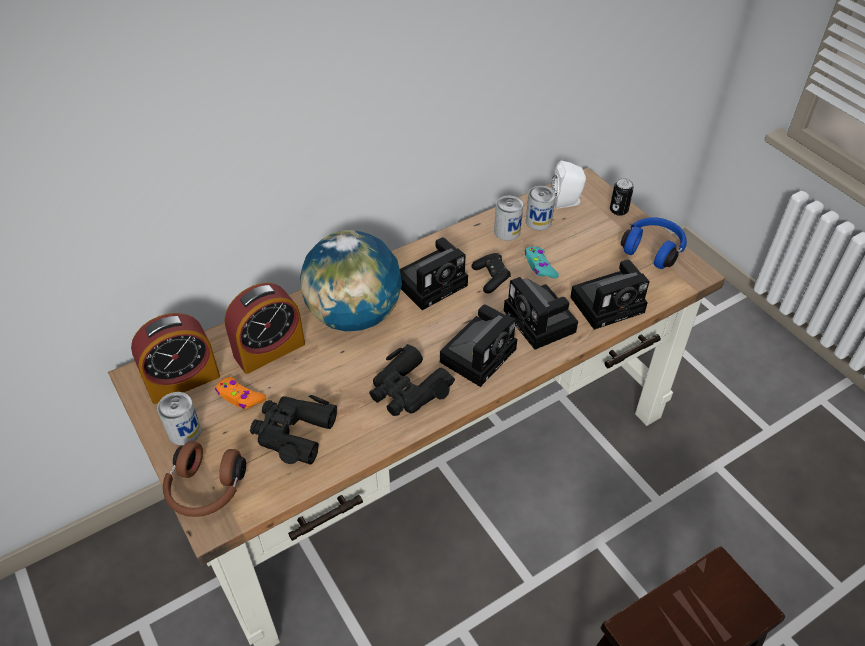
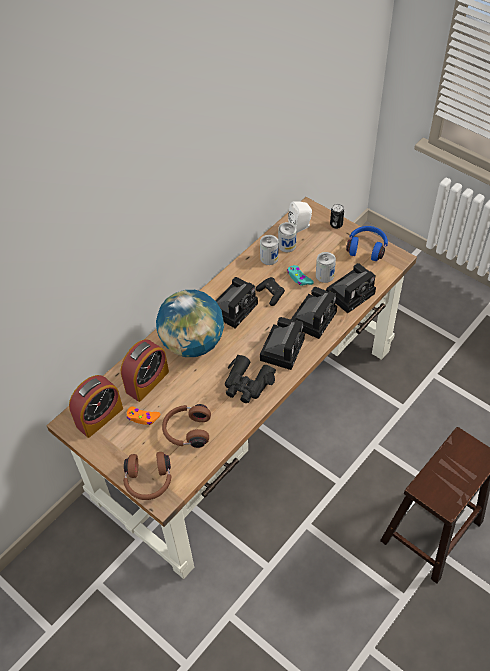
camera: 15 degrees left, 5 degrees up
can [157,392,201,445] -> can moved to [316,252,336,283]
black binoculars [250,395,337,464] -> brown headphones [162,404,211,448]
camera [504,277,578,350] -> camera turned 105 degrees counterclockwise [291,287,337,339]

